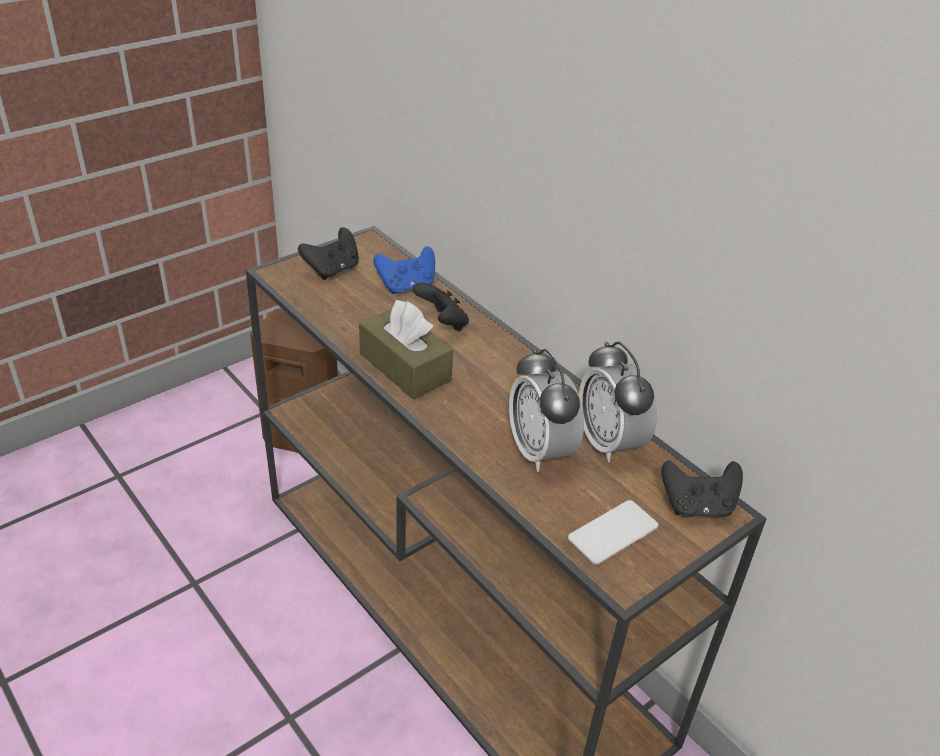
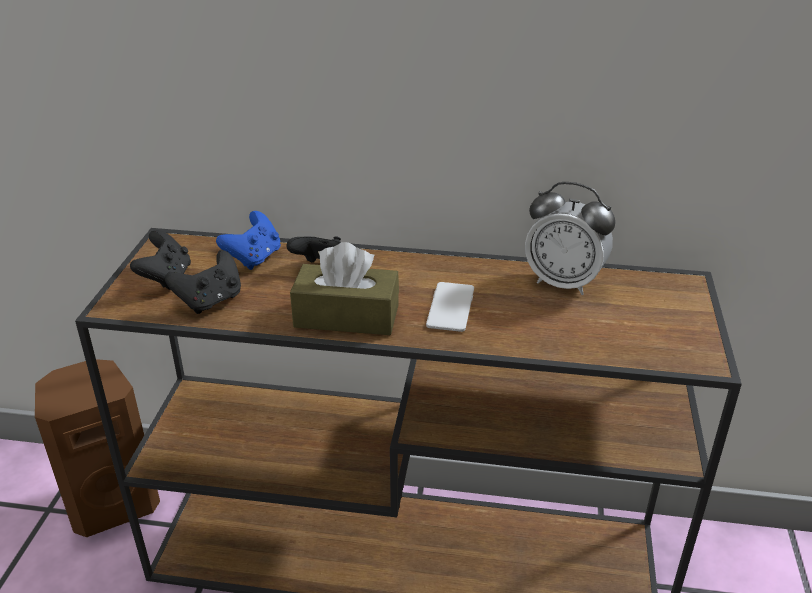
camera: 40 degrees left, 5 degrees down
alarm clock [509,349,584,472] -> none
phone [568,500,658,565] -> phone moved to [426,282,474,332]
black game controller [661,460,743,518] -> black game controller moved to [165,250,241,314]

